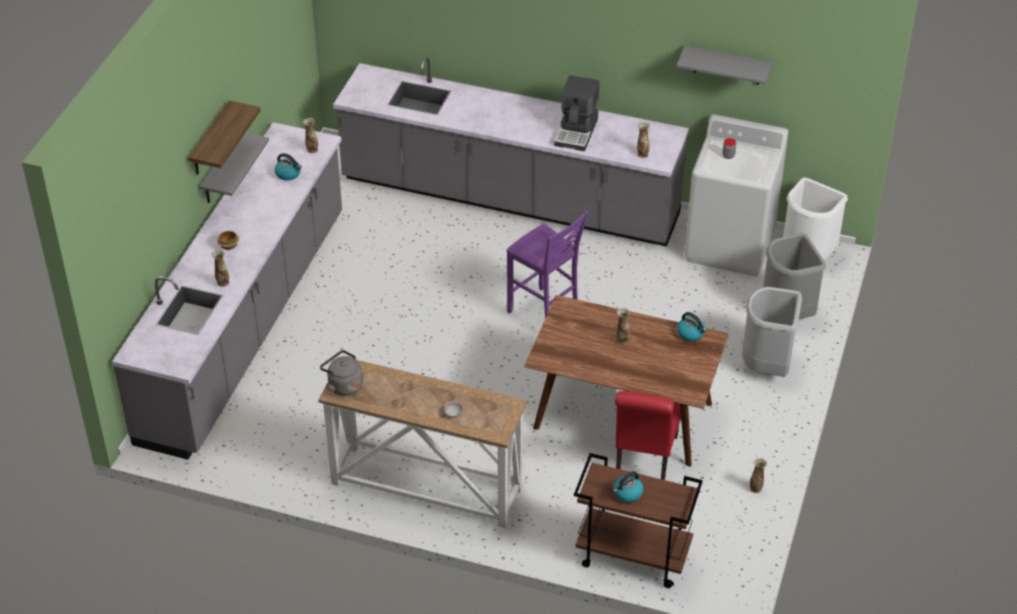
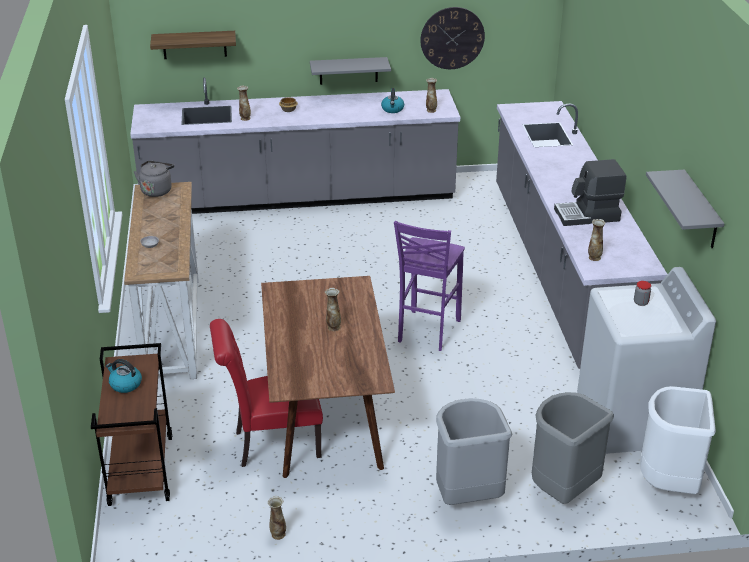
camera: 65 degrees right, 10 degrees down
shelf [188,101,261,175] -> shelf moved to [150,31,236,59]
kettle [677,312,707,341] -> none
none -> wall clock [420,7,485,69]

